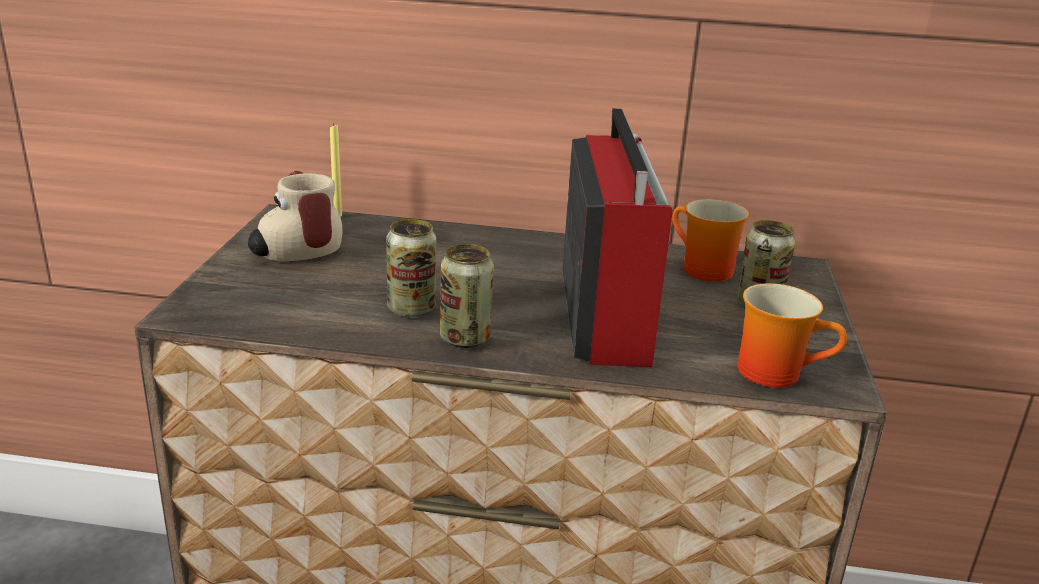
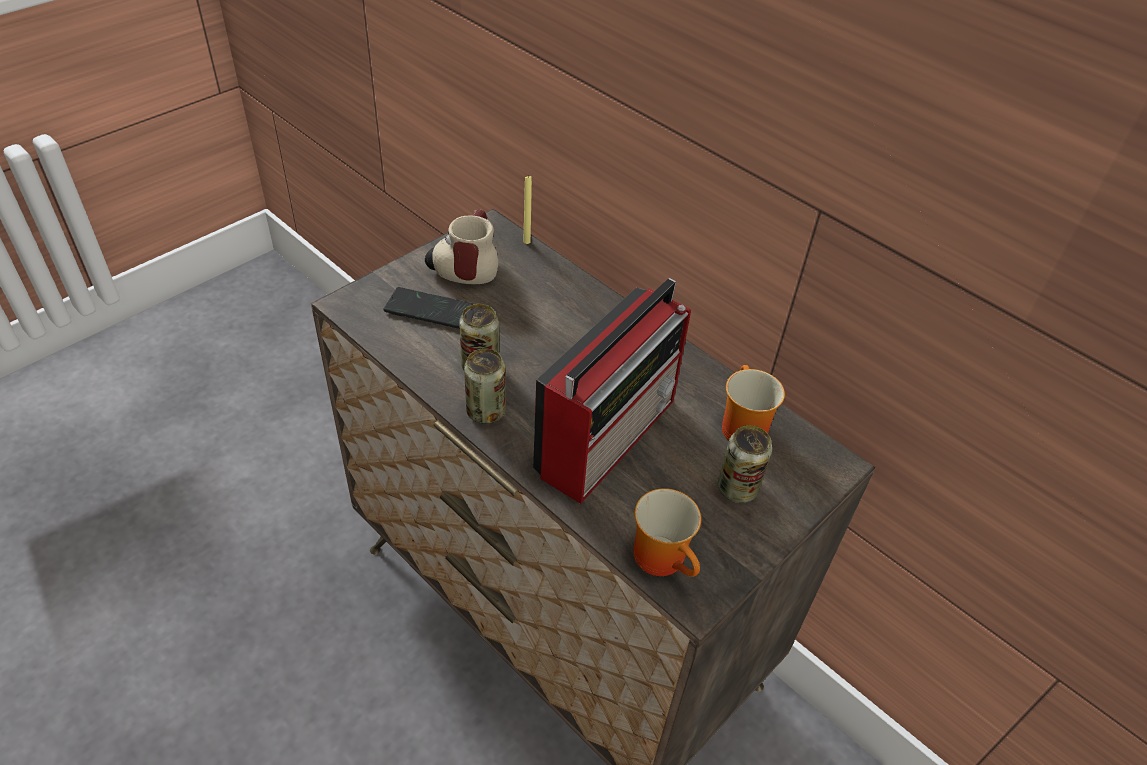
camera: 35 degrees right, 20 degrees up
none -> phone [383,287,473,329]

